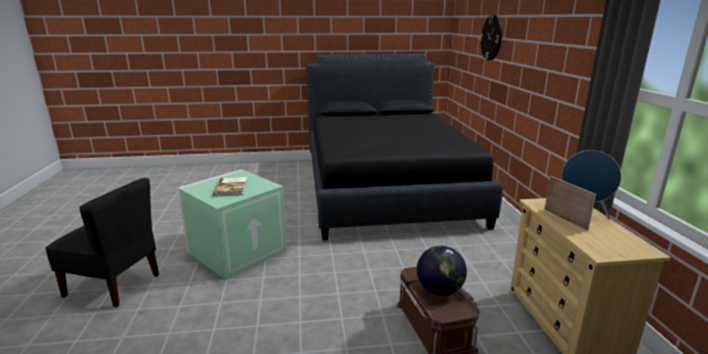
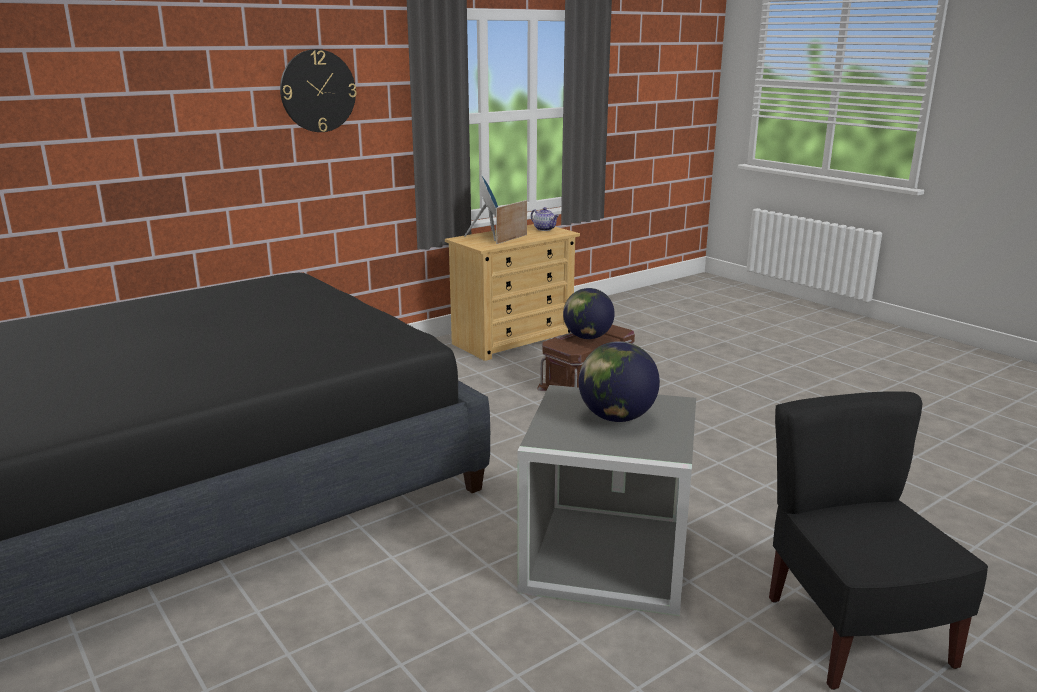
camera: 120 degrees left, 0 degrees up
green storage box [177,169,287,280] -> grey storage box [517,385,696,616]
book [213,177,247,197] -> globe [579,341,660,422]
wall clock [480,15,502,60] -> wall clock moved to [280,49,357,132]
none -> teapot [531,207,559,231]

